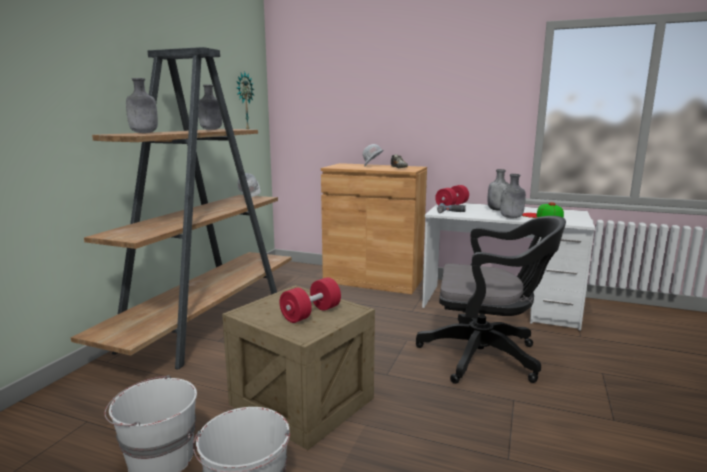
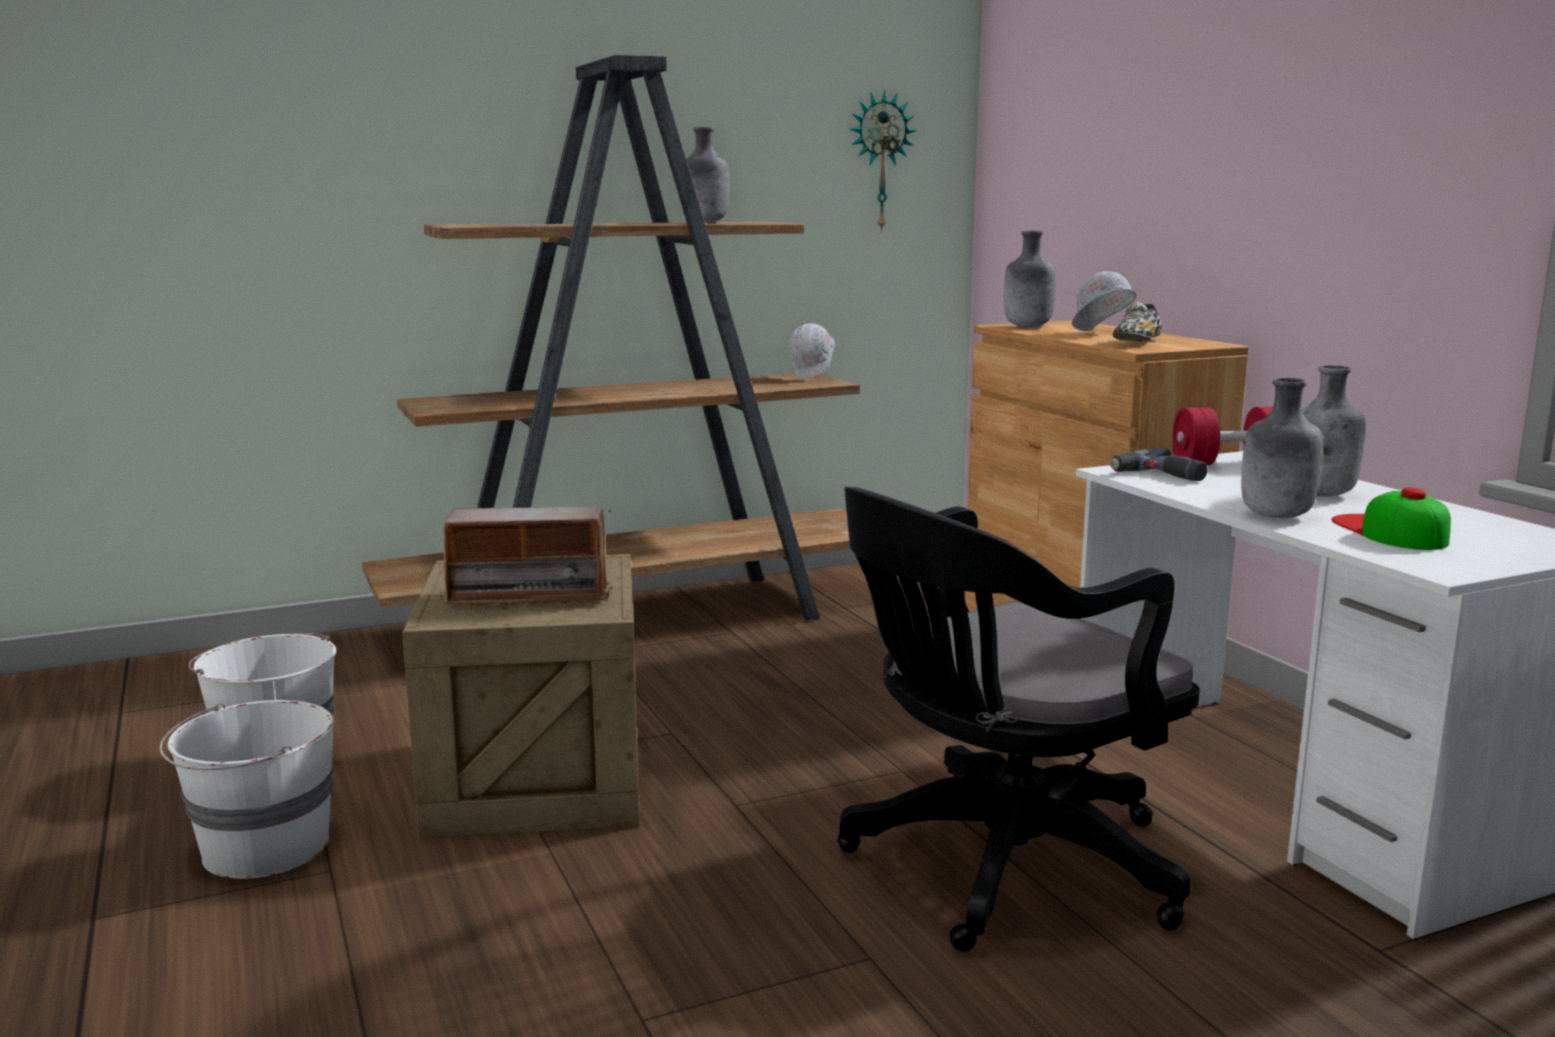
camera: 45 degrees right, 0 degrees up
grey bottle [126,78,158,133] -> grey bottle moved to [1004,231,1056,327]
red dumbbell [280,277,341,323] -> radio [437,506,613,607]
black office chair [416,216,566,384] -> black office chair turned 90 degrees clockwise [837,487,1200,952]

